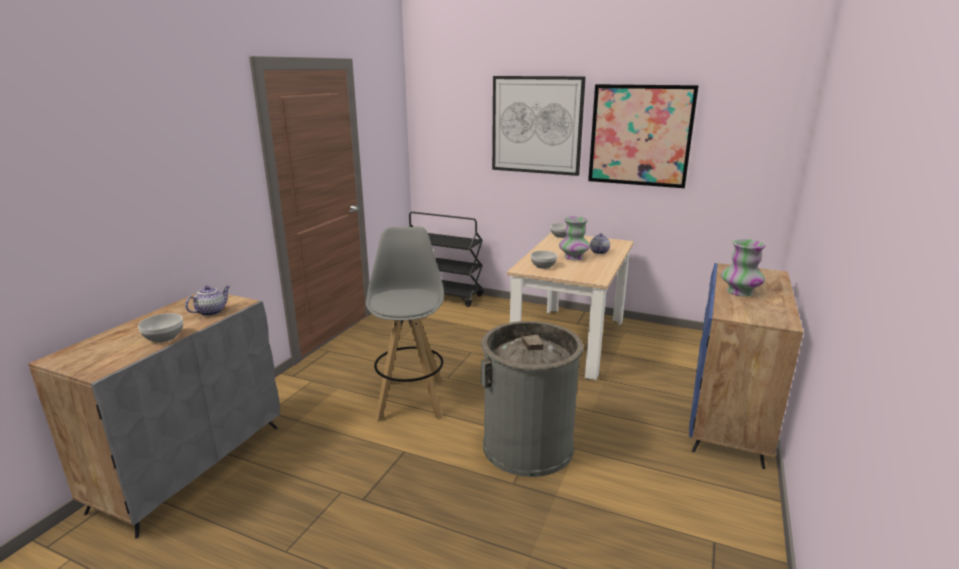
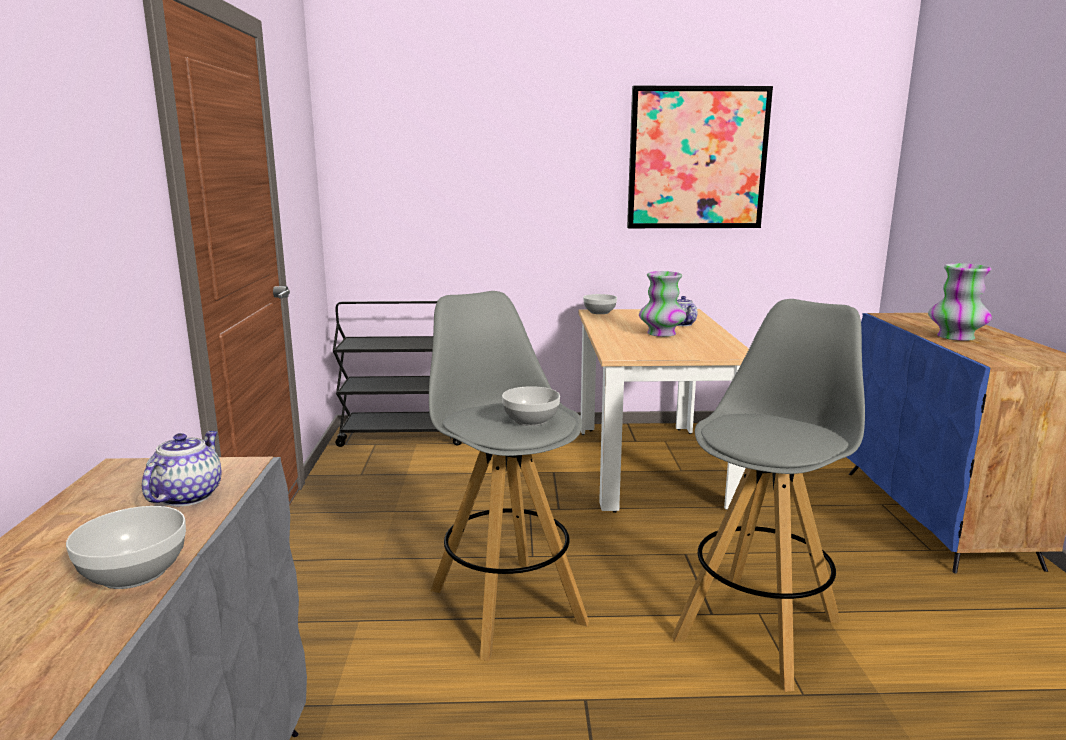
camera: 25 degrees left, 5 degrees down
grey trash can [481,321,584,477] -> grey stool [672,299,865,692]
picture [492,76,586,176] -> none
bowl [531,251,557,269] -> bowl moved to [502,386,560,426]

